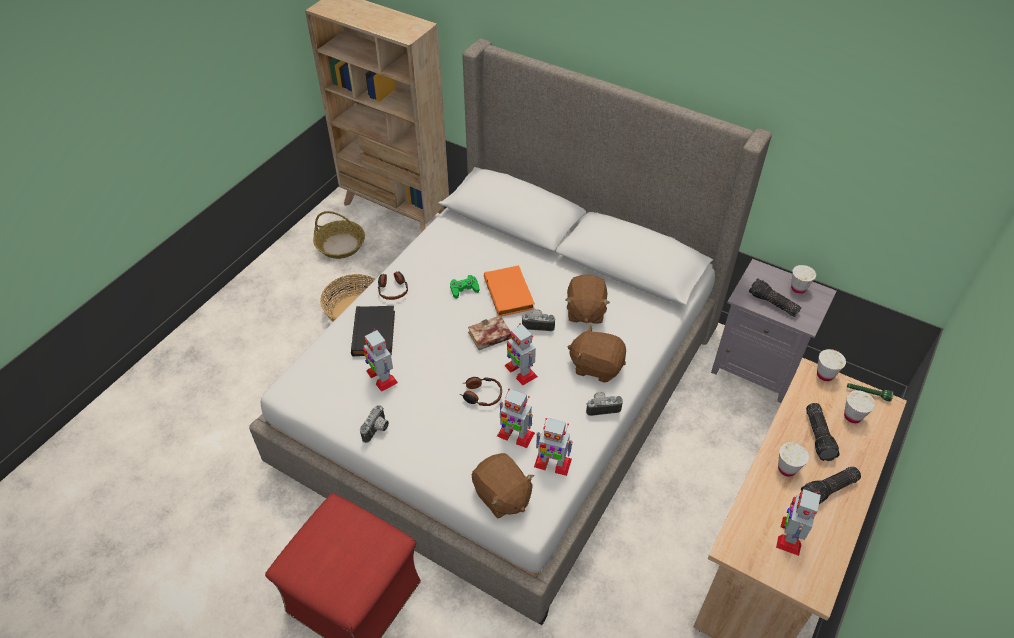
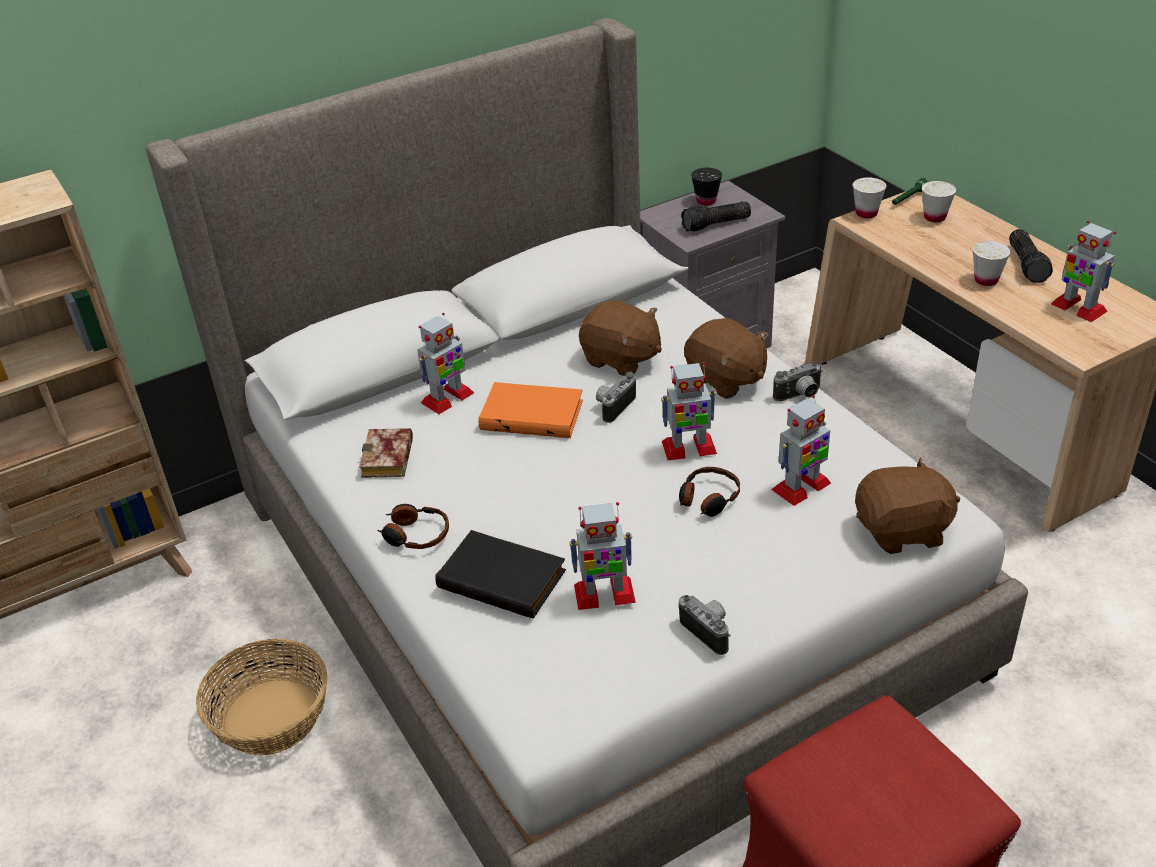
camera: 60 degrees left, 10 degrees down
basket [313,211,365,259] -> none
green game controller [450,275,479,299] -> none
book [468,316,511,350] -> book moved to [359,428,413,478]
toy robot [534,418,573,476] -> toy robot moved to [418,313,474,414]
brown plush toy [567,325,626,383] -> brown plush toy turned 90 degrees counterclockwise [684,318,769,399]
camera [586,392,623,416] -> camera turned 135 degrees counterclockwise [773,362,822,402]
white cup [791,265,816,294] -> black cup [691,168,722,205]
flashlight [806,403,840,461] -> none

